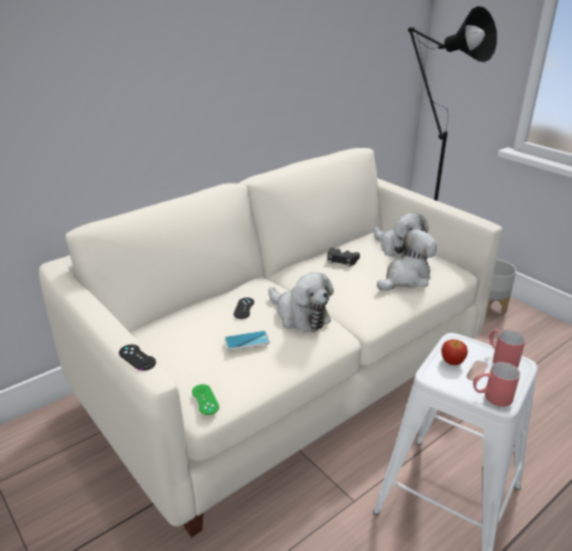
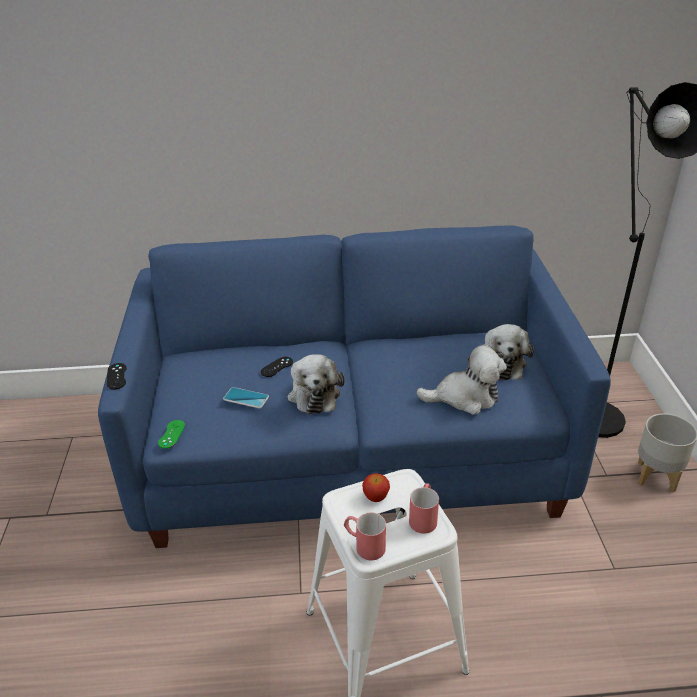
camera: 35 degrees right, 5 degrees up
white sofa [39,148,502,537] -> blue sofa [98,225,611,548]
black game controller [327,248,360,267] -> none

